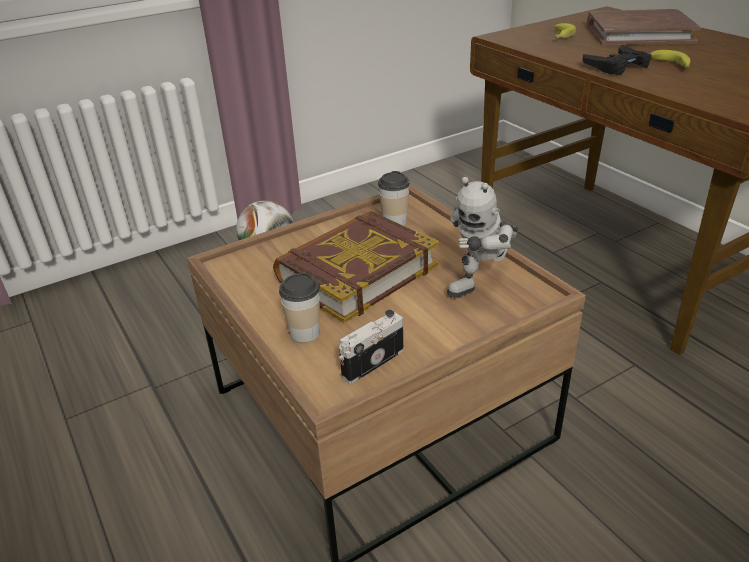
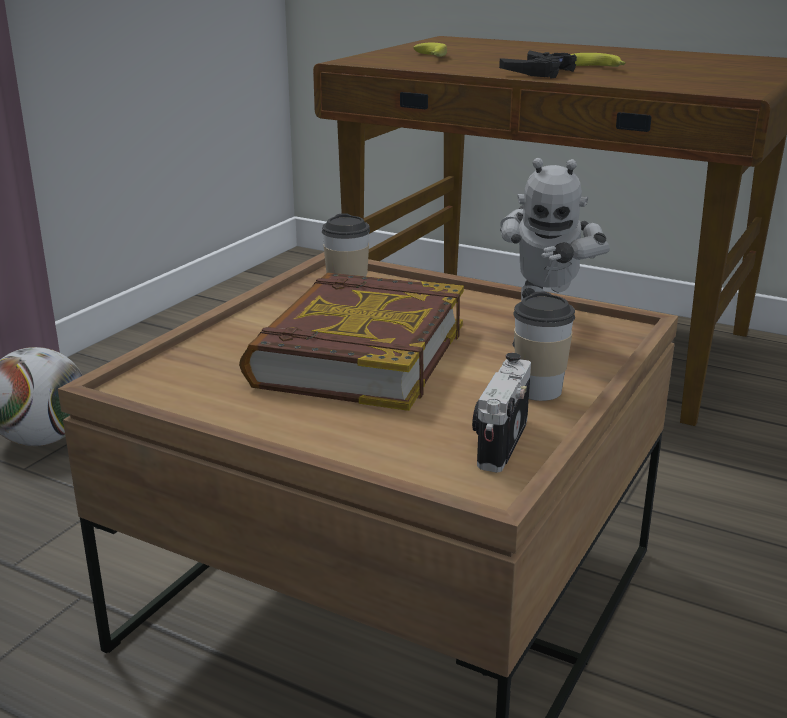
camera: 30 degrees left, 10 degrees down
cup [279,273,320,343] -> cup moved to [513,292,575,401]
brown book [587,9,701,45] -> none

